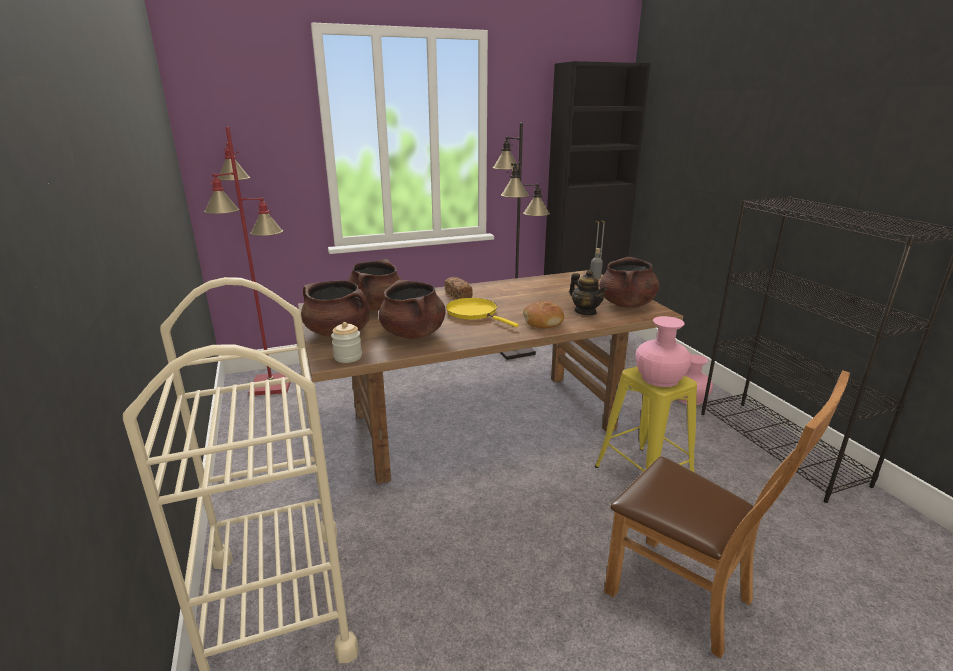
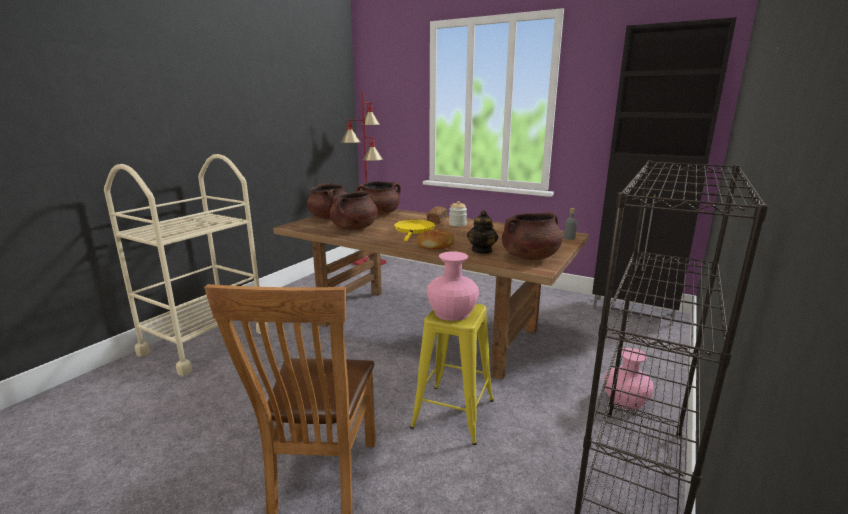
camera: 50 degrees right, 5 degrees down
jar [331,322,362,363] -> jar moved to [449,201,467,227]
black floor lamp [493,123,550,360] -> none

